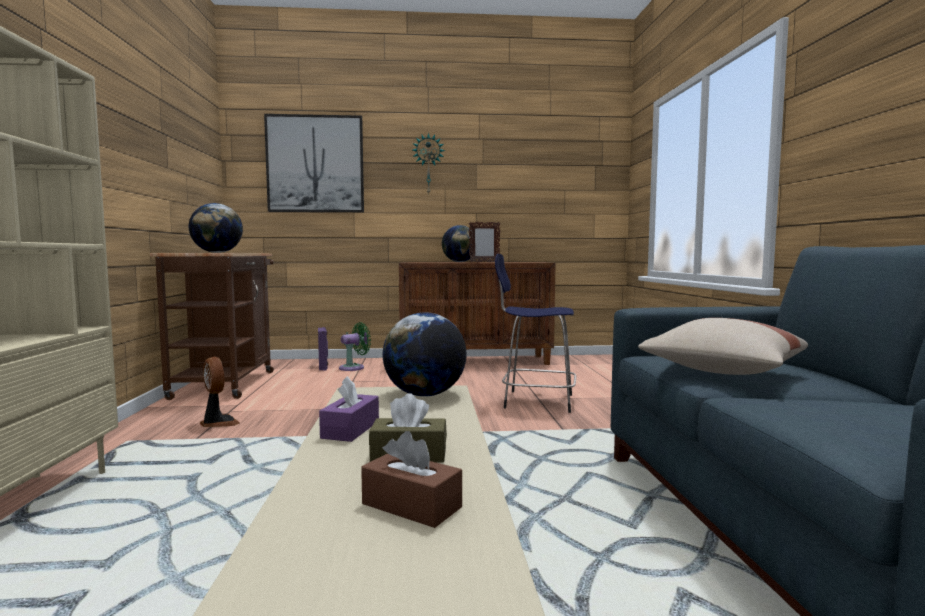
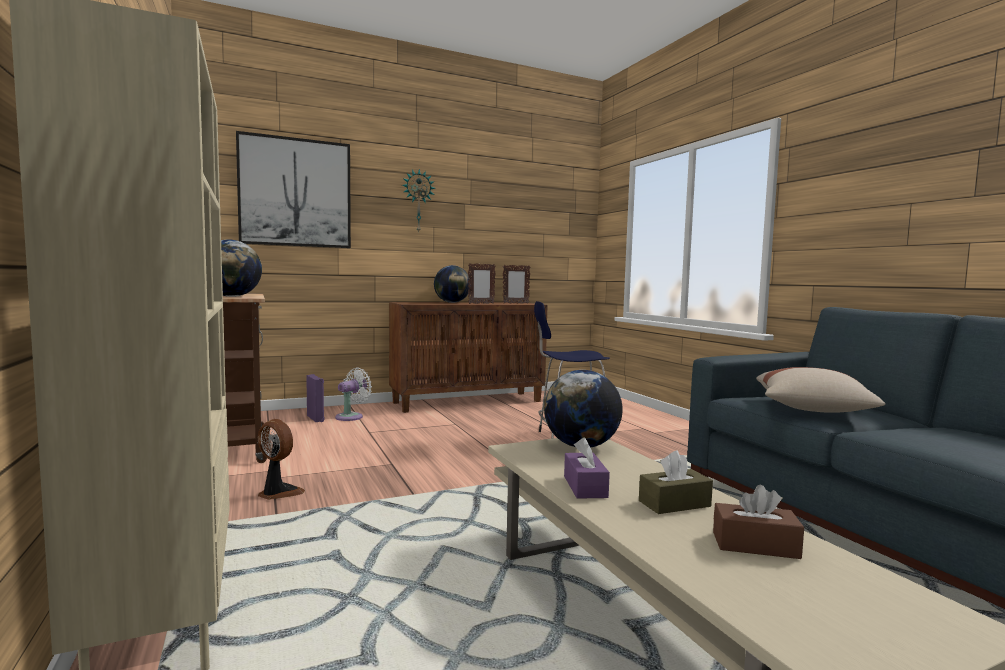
camera: 20 degrees left, 0 degrees up
green fan [339,322,371,371] -> white fan [335,367,372,421]
none -> picture frame [503,265,530,304]

